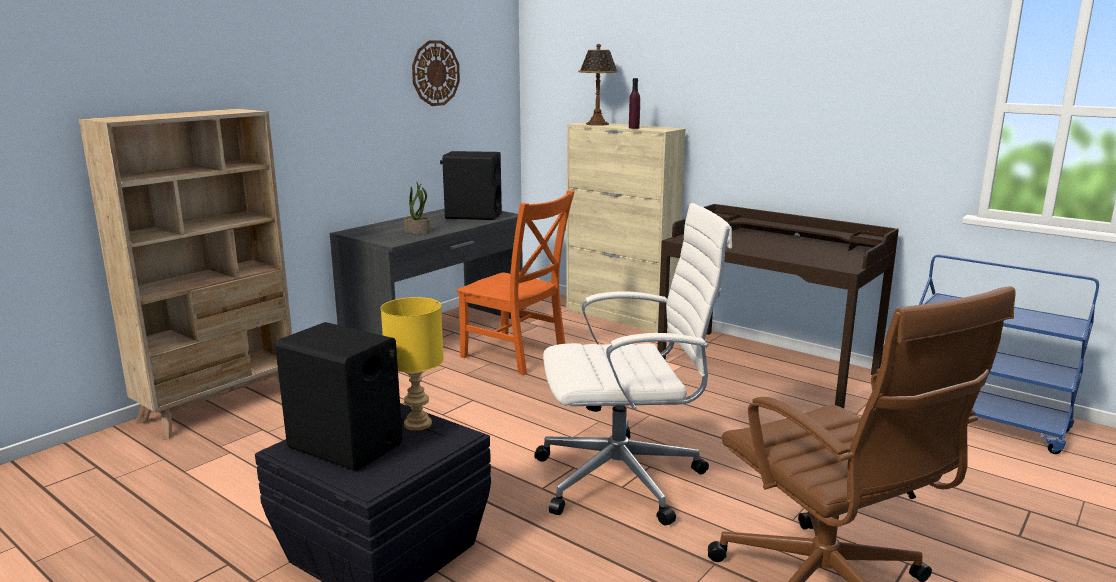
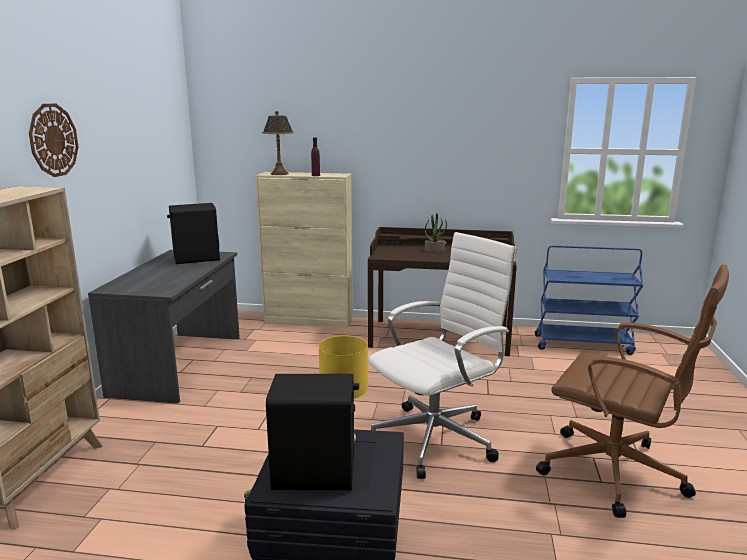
camera: 30 degrees left, 0 degrees up
potted plant [404,181,431,234] -> potted plant moved to [425,213,447,252]
wall clock [412,40,460,106] -> wall clock moved to [29,103,78,177]
orange chair [456,190,575,375] -> none

